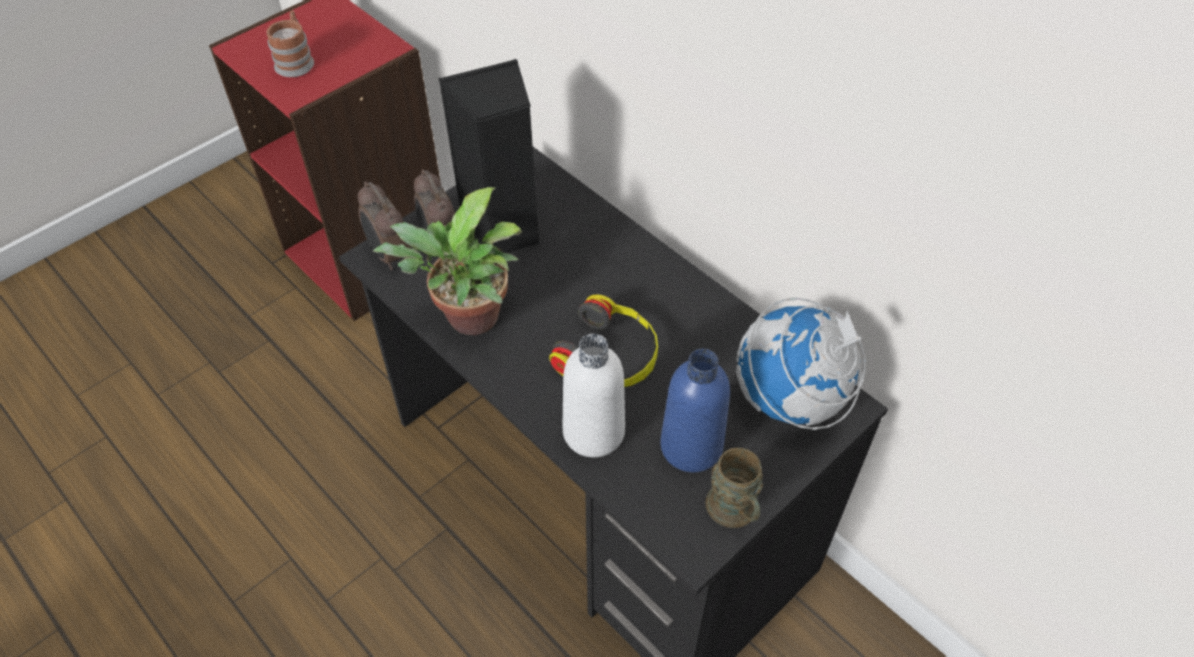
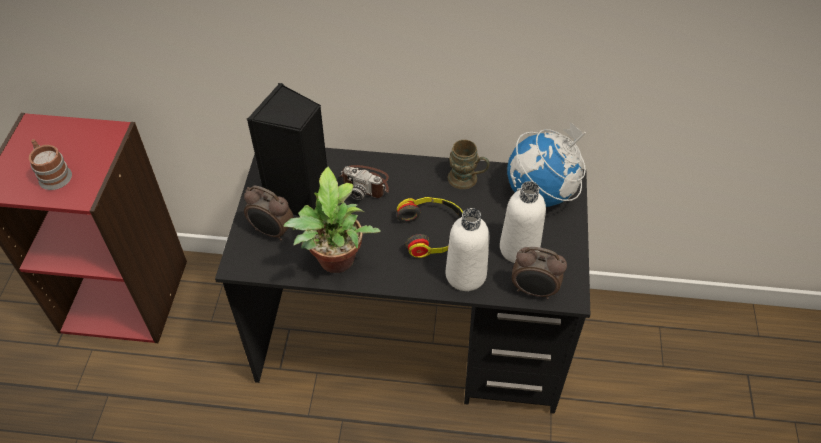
camera: 40 degrees left, 0 degrees up
alarm clock [358,181,411,270] -> alarm clock moved to [512,247,567,299]
blue bottle [660,349,730,472] -> white bottle [500,181,546,263]
brown mug [705,448,763,528] -> brown mug moved to [448,140,490,189]
none -> camera [339,165,389,200]

